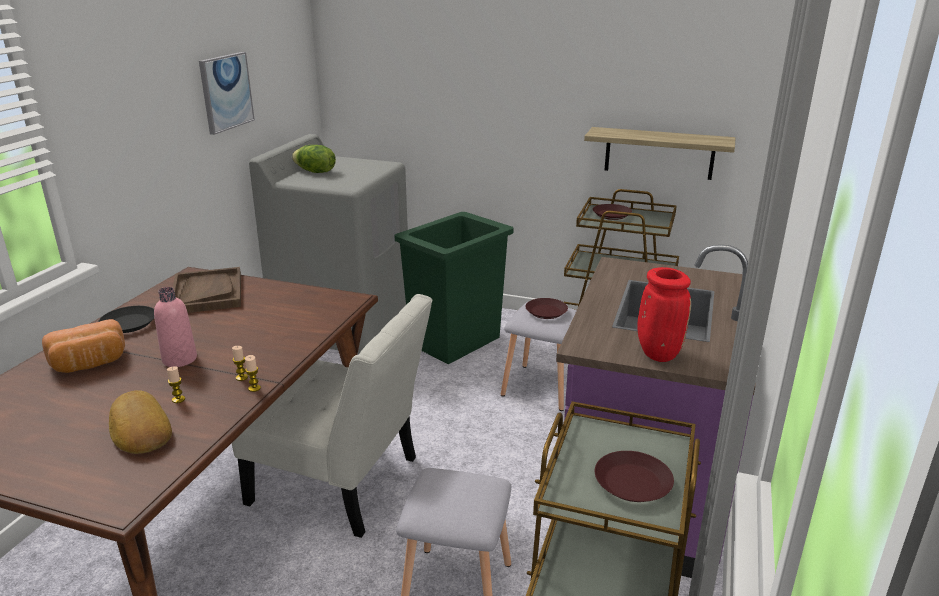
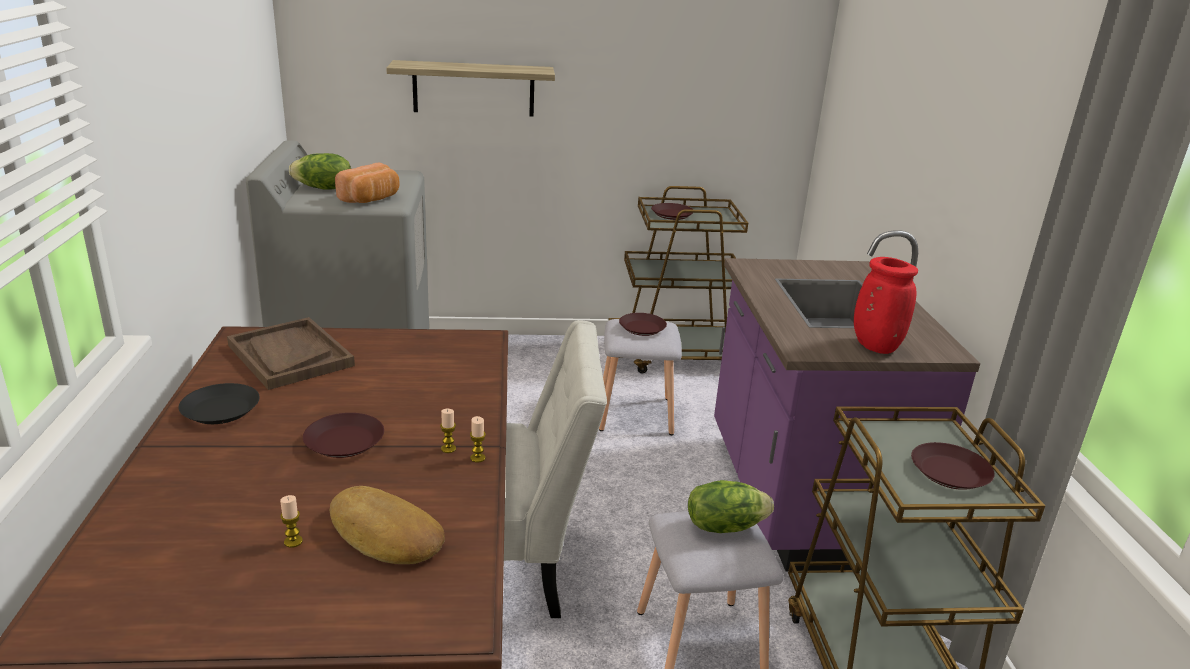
camera: 25 degrees left, 0 degrees up
bread [42,319,125,373] -> bread moved to [335,162,400,203]
pink bottle [154,287,197,367] -> brown plate [303,413,384,458]
candle [167,366,185,403] -> candle moved to [280,495,303,548]
picture [199,52,255,135] -> none
green trash can [394,212,514,364] -> none
shelf [584,127,736,180] -> shelf moved to [386,60,555,117]
none -> lettuce [688,480,774,533]

